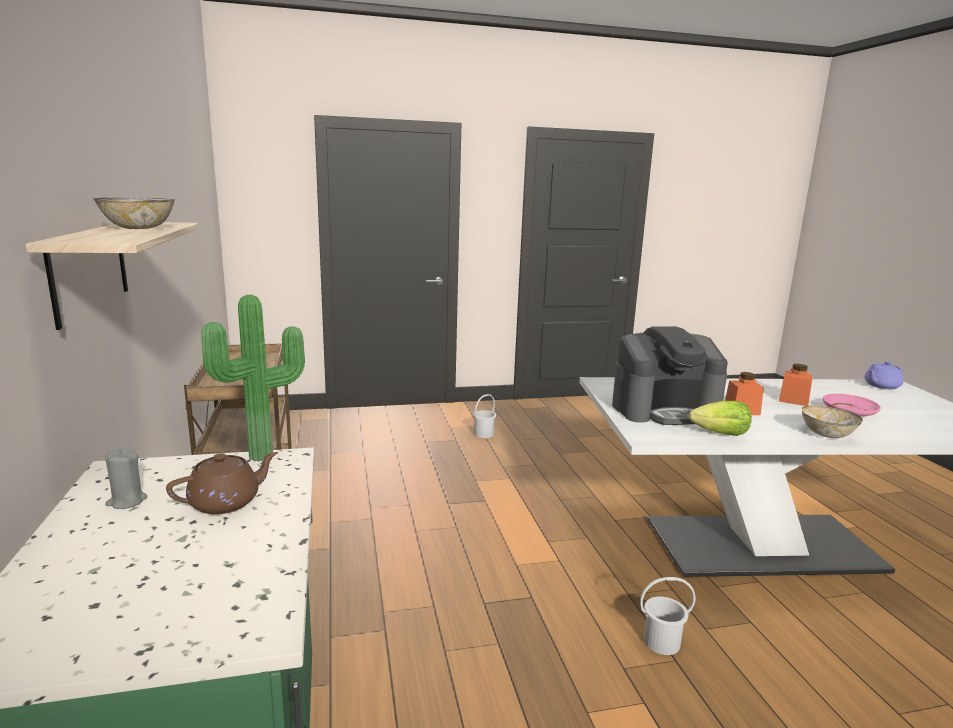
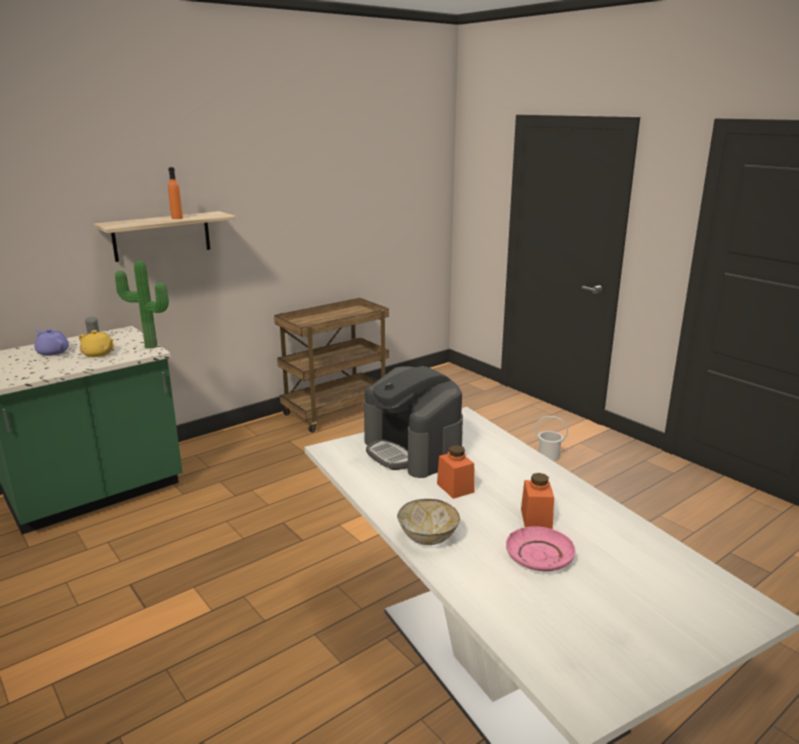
camera: 65 degrees right, 5 degrees up
bowl [93,197,175,229] -> orange bottle [168,167,183,219]
brown teapot [166,452,278,515] -> yellow teapot [79,330,114,357]
white bucket [640,577,695,655] -> none
lettuce [689,401,752,436] -> none
purple teapot [865,361,904,389] -> purple teapot moved to [34,329,69,356]

